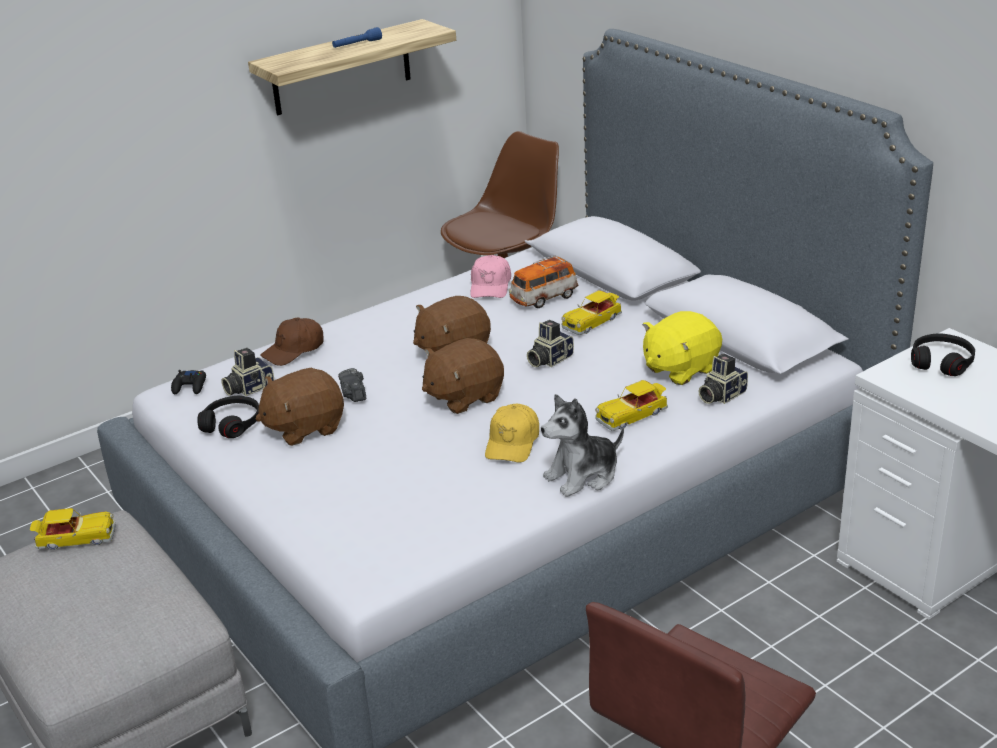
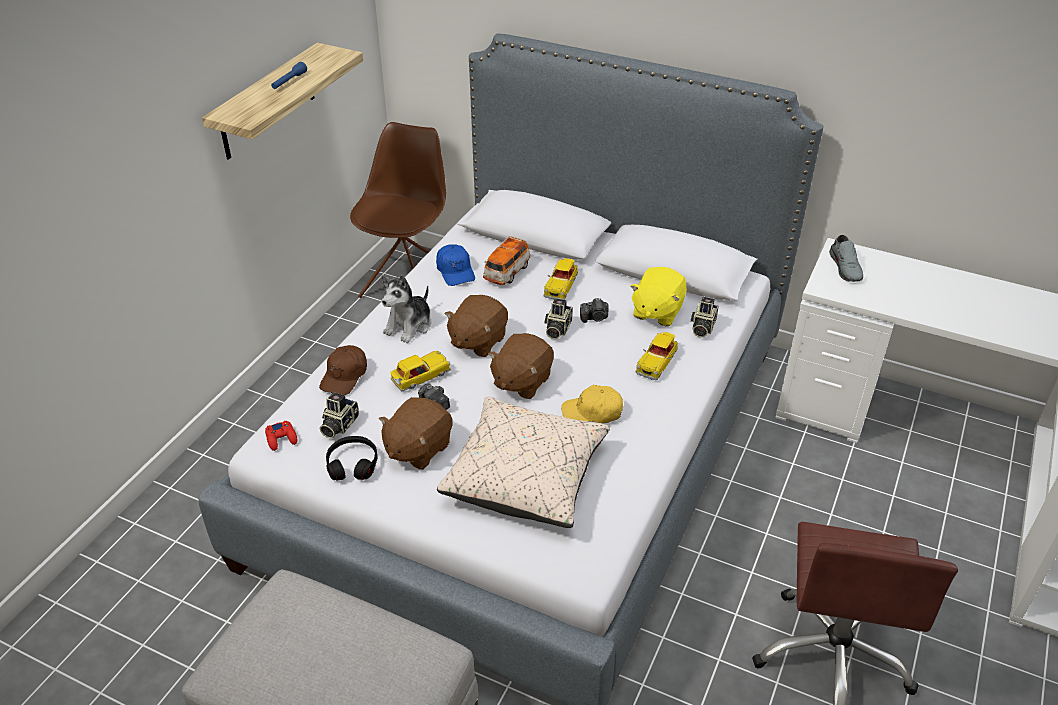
camera: 30 degrees left, 10 degrees up
toy car [30,508,116,550] -> toy car moved to [390,351,451,391]
black game controller [171,370,206,394] -> red game controller [265,421,297,451]
pink cap [470,255,511,298] -> blue cap [436,244,475,286]
yellow cap [485,404,539,463] -> yellow cap turned 105 degrees clockwise [561,385,623,423]
plush toy [541,394,624,497] -> plush toy moved to [382,275,431,343]
black headphones [911,333,975,376] -> grey shoe [829,235,863,282]
none -> beige pillow [437,397,610,528]
none -> camera [580,298,609,323]

